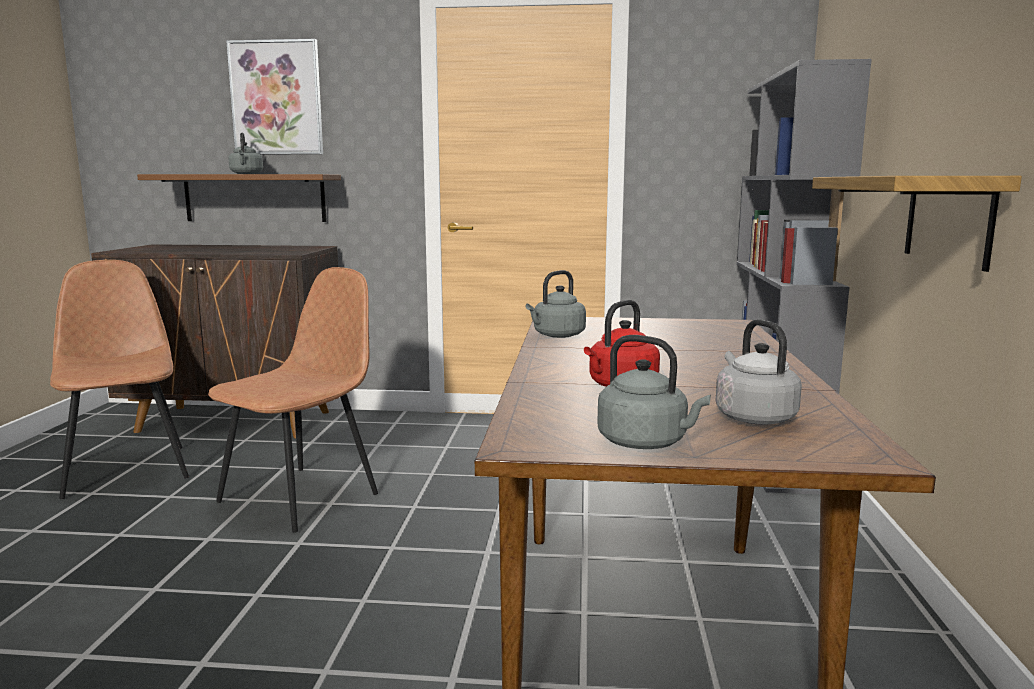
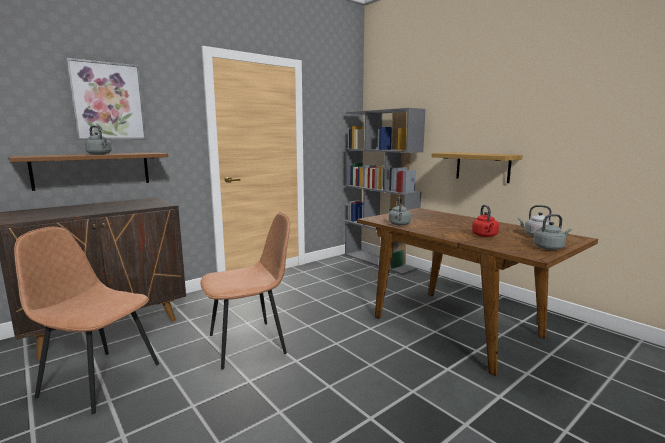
camera: 45 degrees left, 0 degrees up
brown chair [208,267,378,533] -> brown chair turned 75 degrees clockwise [200,212,290,370]

